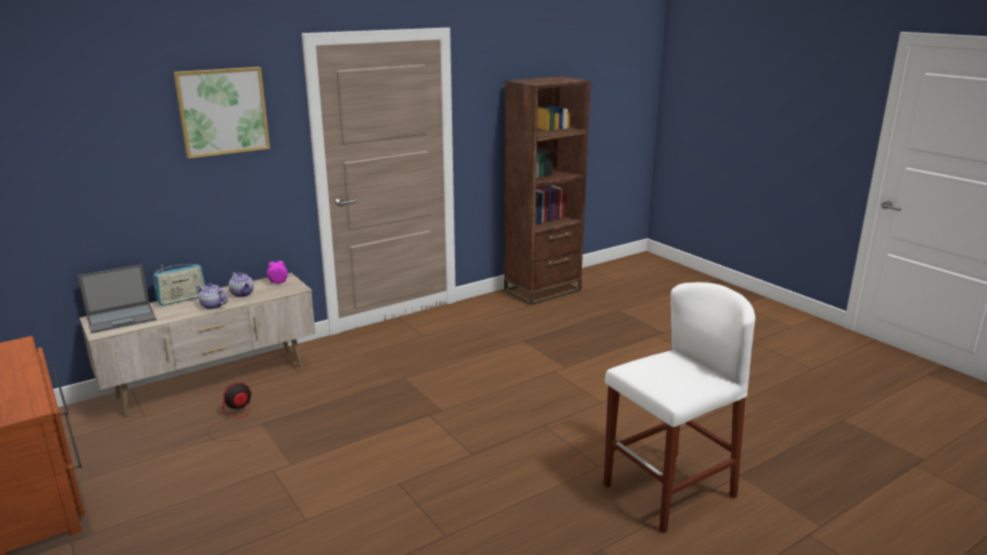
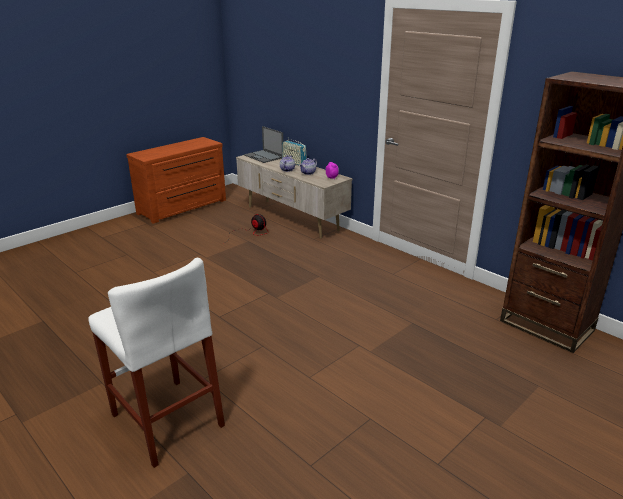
camera: 80 degrees right, 5 degrees up
picture [174,67,270,159] -> none

